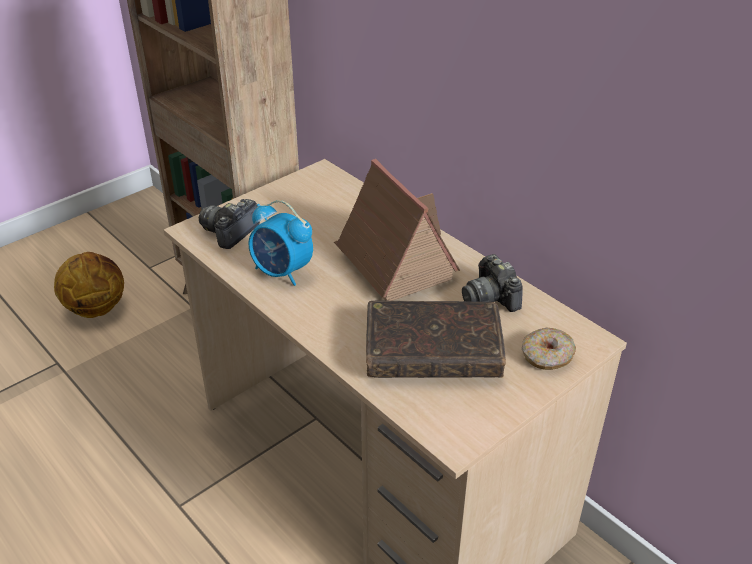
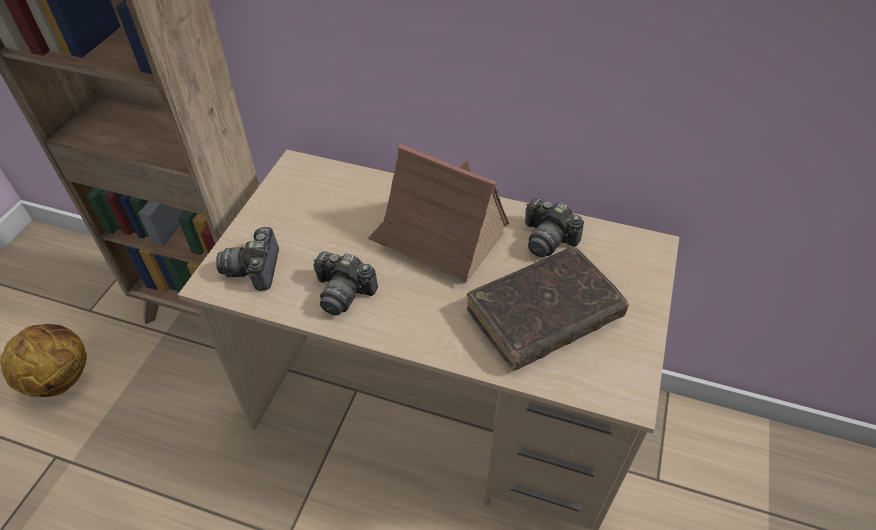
camera: 30 degrees left, 10 degrees up
alarm clock [248,200,313,286] -> camera [313,251,378,315]
donut [522,328,576,370] -> none

